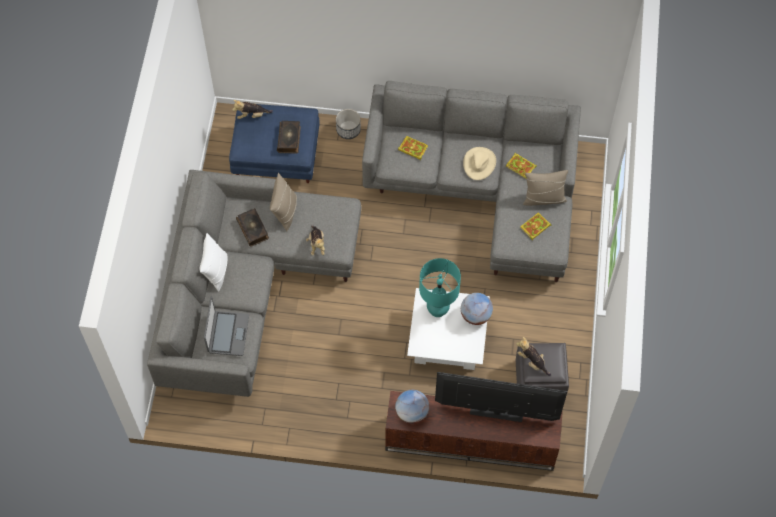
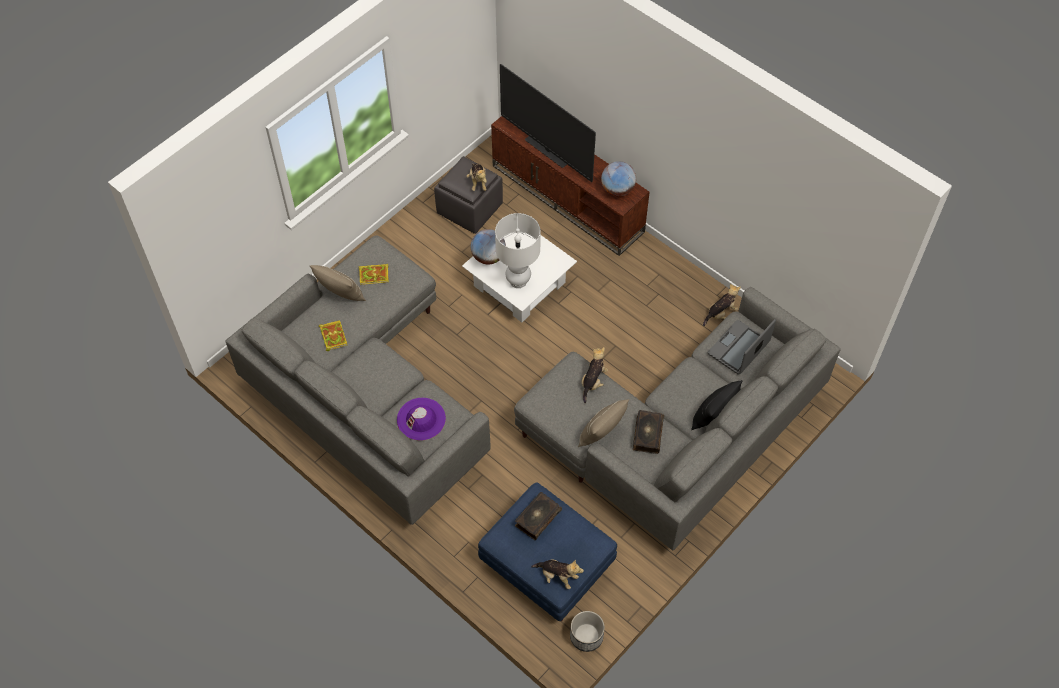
camera: 145 degrees left, 5 degrees down
white pillow [199,233,228,292] -> black pillow [691,380,743,430]
planter [336,109,361,139] -> planter moved to [570,611,605,652]
book [398,136,428,160] -> purple hat [397,398,446,441]
turquoise table lamp [419,258,461,317] -> white table lamp [495,213,541,288]
beige hat [463,147,496,180] -> none
none -> plush toy [703,284,741,326]

